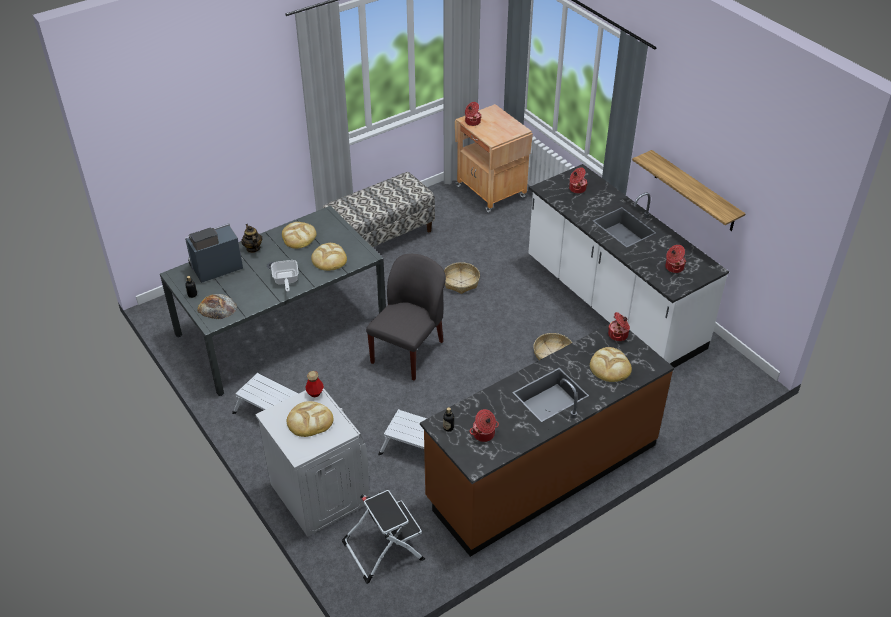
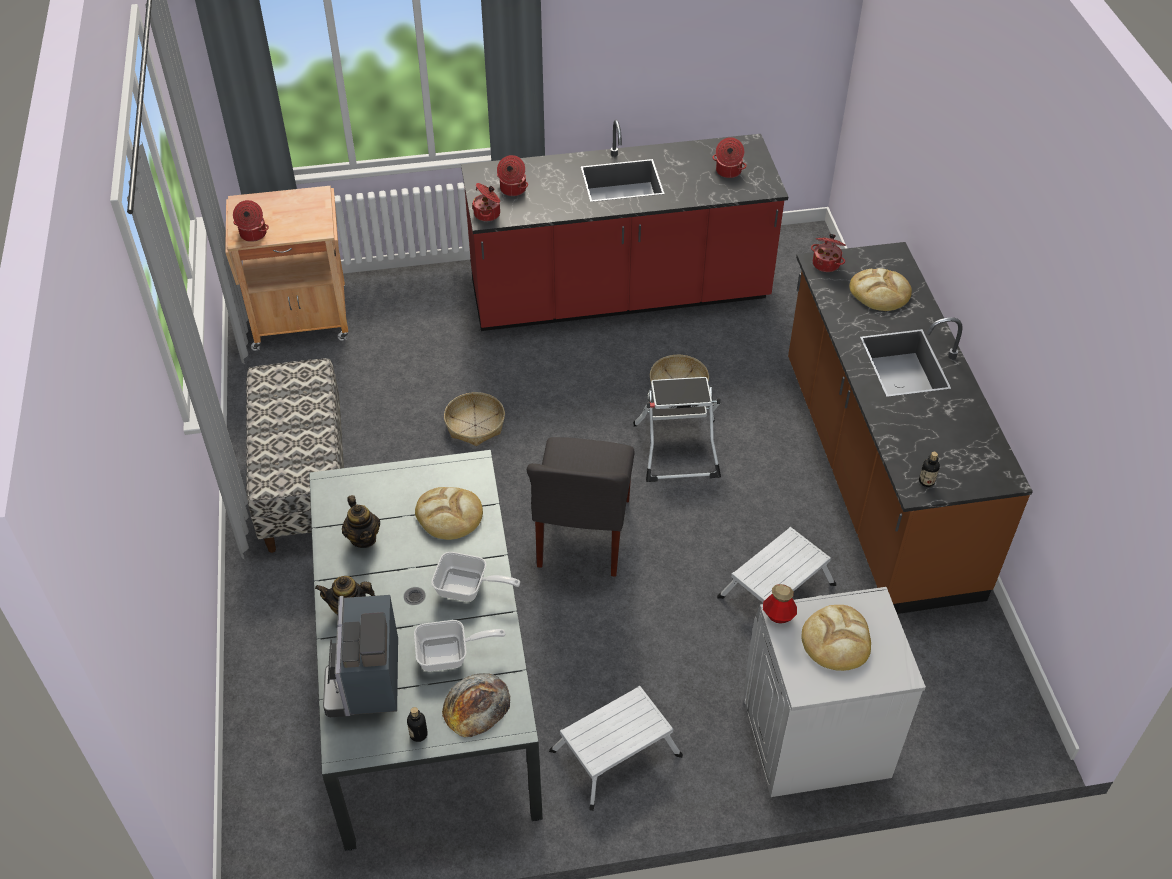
camera: 65 degrees left, 5 degrees up
bread [282,222,317,249] -> teapot [342,495,380,548]
step ladder [342,490,425,584] -> step ladder moved to [633,377,721,482]
grey chair [366,254,446,381] -> grey chair turned 135 degrees counterclockwise [527,437,635,577]
cooking pot [470,409,499,442] -> cooking pot moved to [472,183,500,221]
white counter [528,164,729,368] -> red counter [461,120,788,331]
shelf [632,150,746,231] -> none
none -> frying pan [414,620,506,671]

